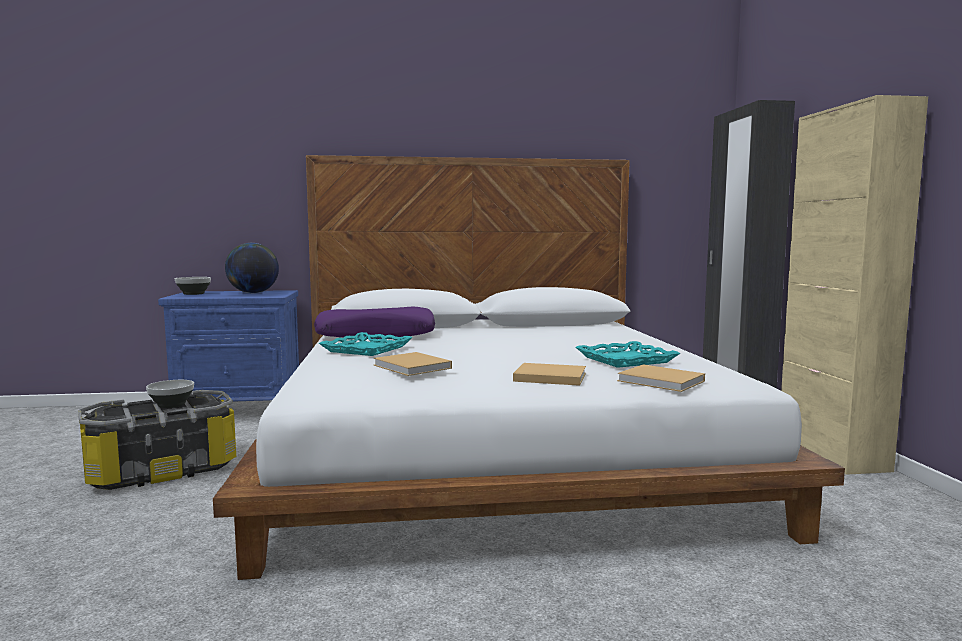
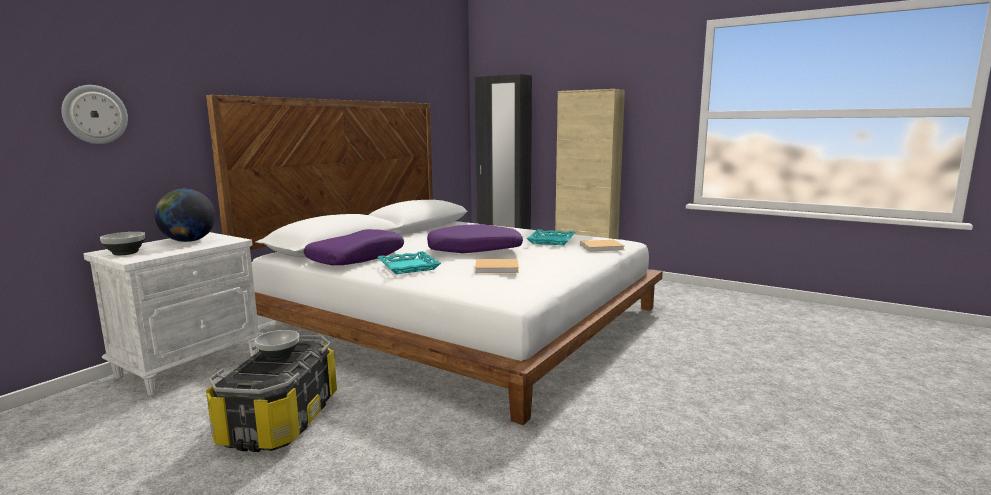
camera: 50 degrees left, 5 degrees up
blue nightstand [158,290,299,402] -> white nightstand [84,232,263,396]
beige book [513,363,586,386] -> none
none -> wall clock [61,85,128,144]
none -> purple pillow [427,224,523,253]

